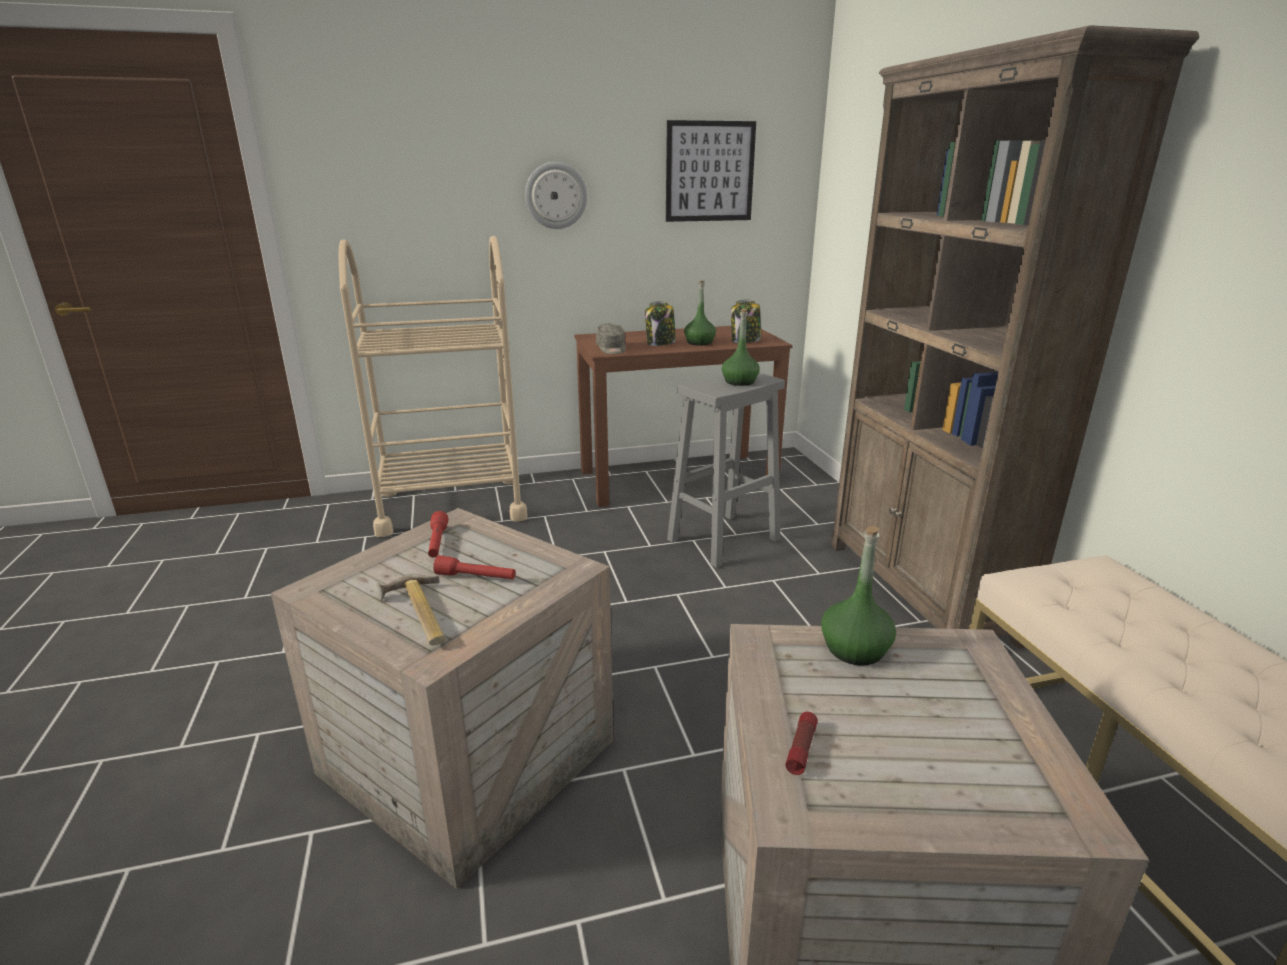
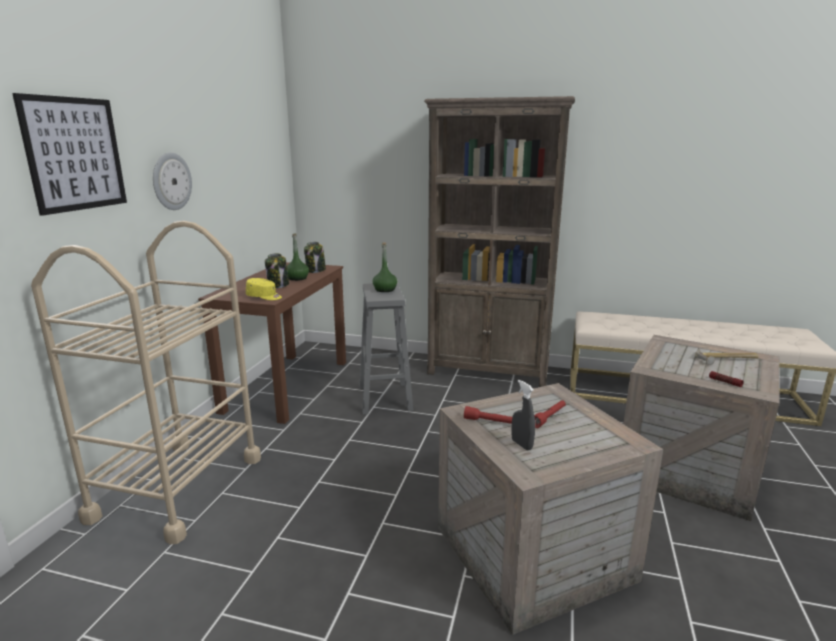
camera: 60 degrees left, 5 degrees down
hammer [374,573,446,645] -> hammer moved to [695,348,758,365]
grey cap [596,323,626,354] -> yellow cap [246,278,282,300]
picture [666,120,756,222] -> picture moved to [12,93,127,216]
green bottle [821,526,896,666] -> none
none -> grey spray bottle [511,380,535,450]

